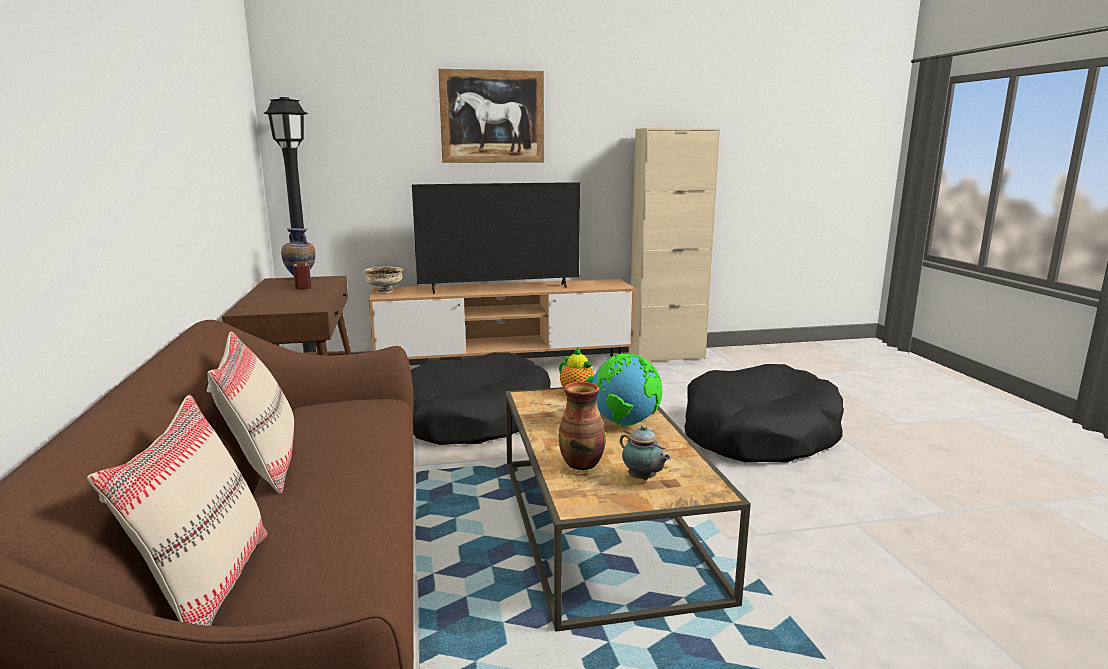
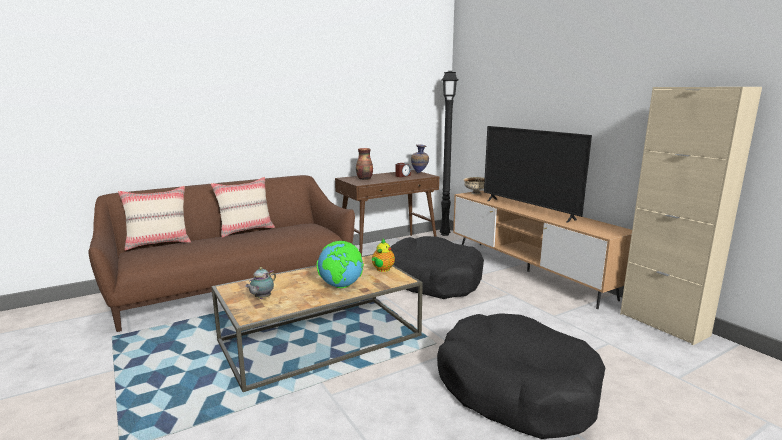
camera: 70 degrees right, 0 degrees up
picture [438,69,544,163] -> none
vase [559,382,606,471] -> vase moved to [356,148,373,180]

